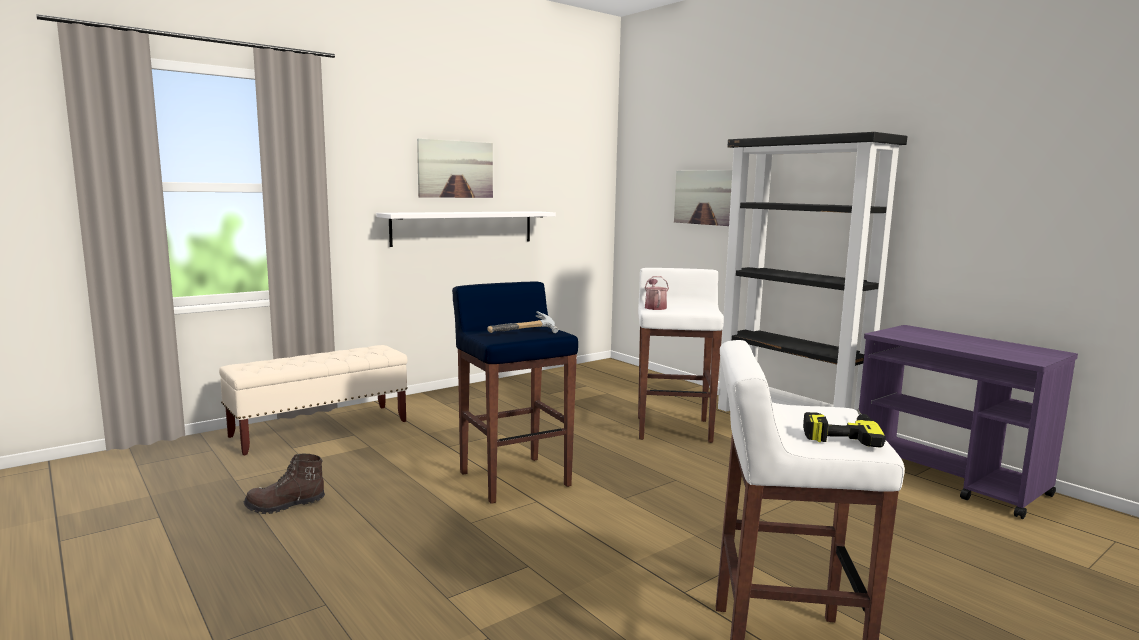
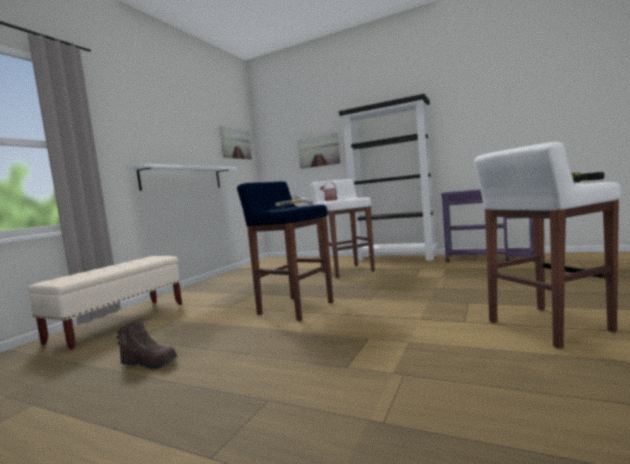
camera: 25 degrees left, 5 degrees down
brown boot [244,454,325,514] -> brown boot turned 120 degrees counterclockwise [116,322,178,370]
picture [417,138,493,198] -> picture moved to [219,126,252,160]

